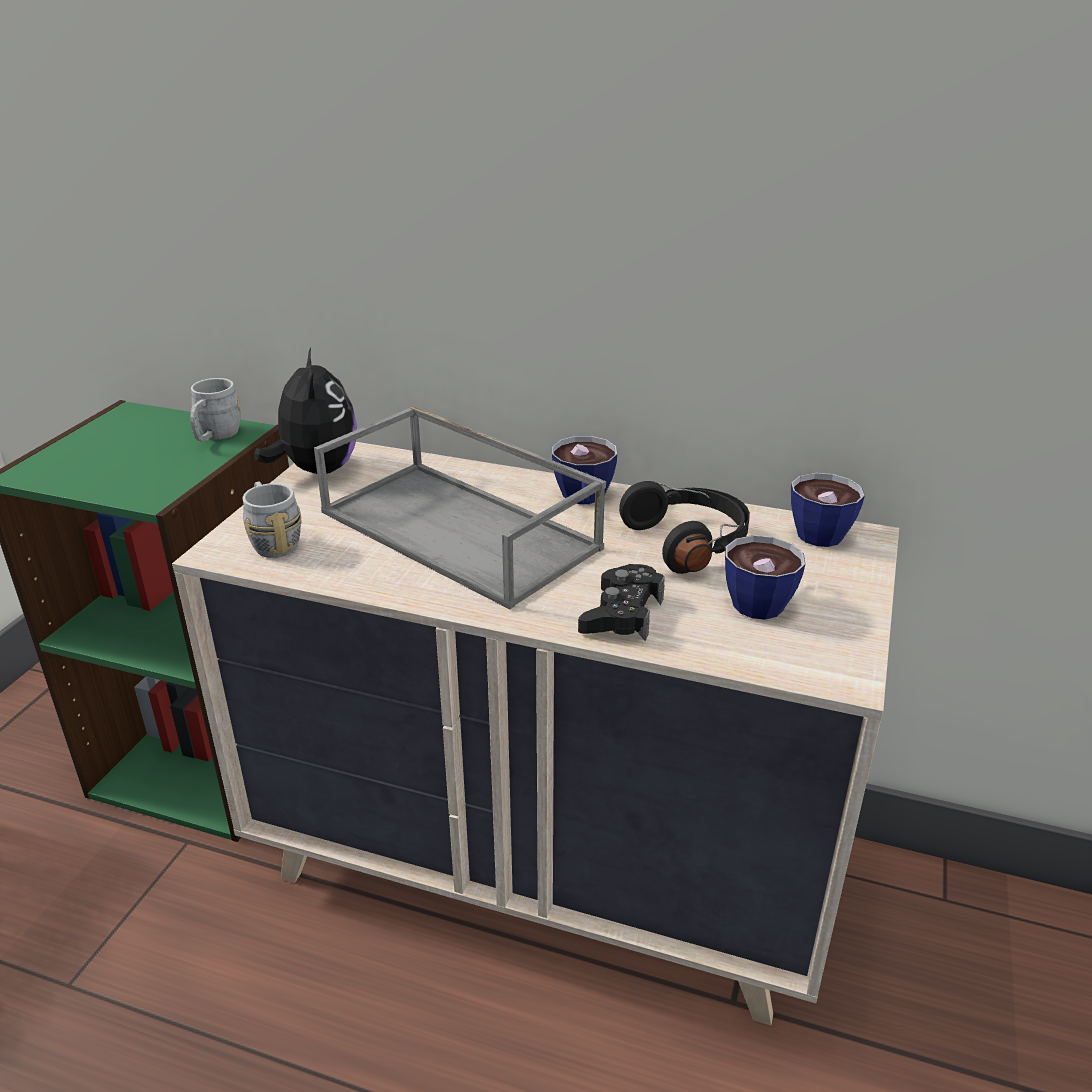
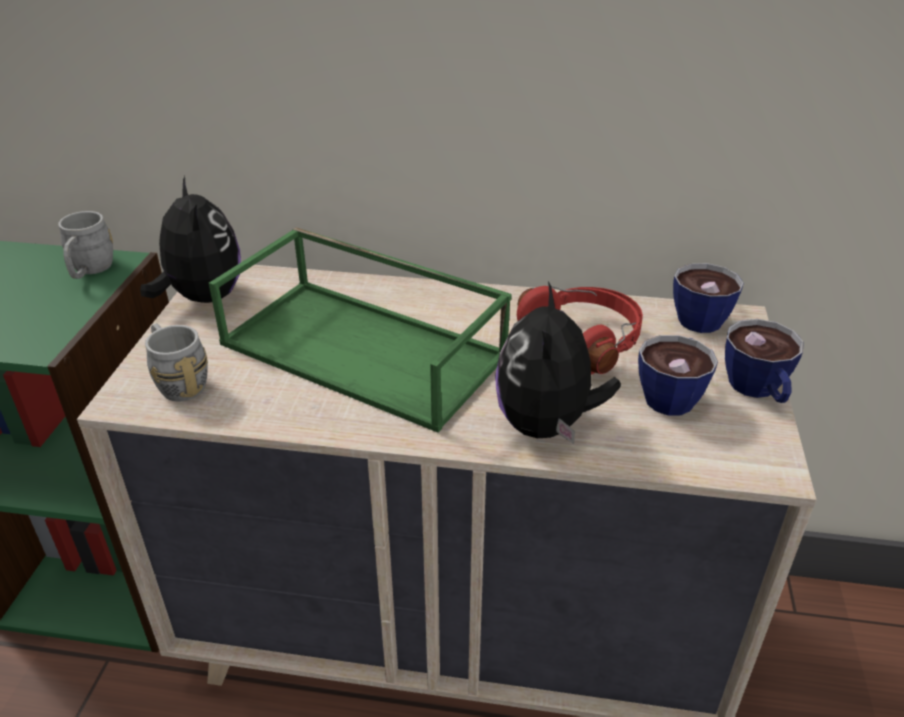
camera: 10 degrees left, 5 degrees up
grey tray [314,406,606,609] -> green tray [209,227,512,433]
cup [552,436,618,504] -> cup moved to [725,319,804,403]
black game controller [578,564,665,641] -> plush toy [495,281,621,444]
black headphones [619,481,750,574] -> red headphones [517,286,643,374]

